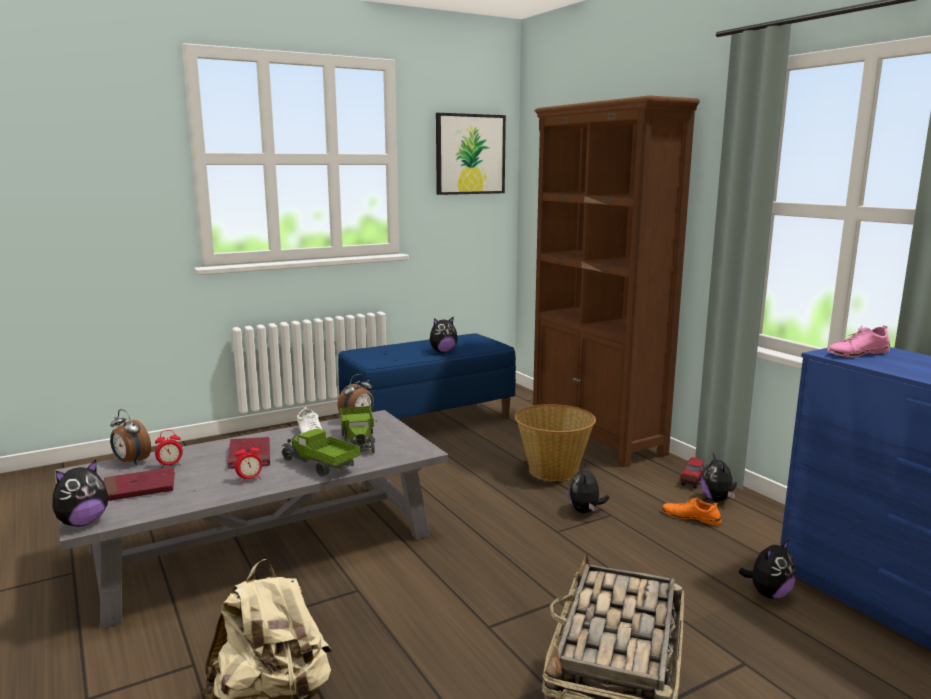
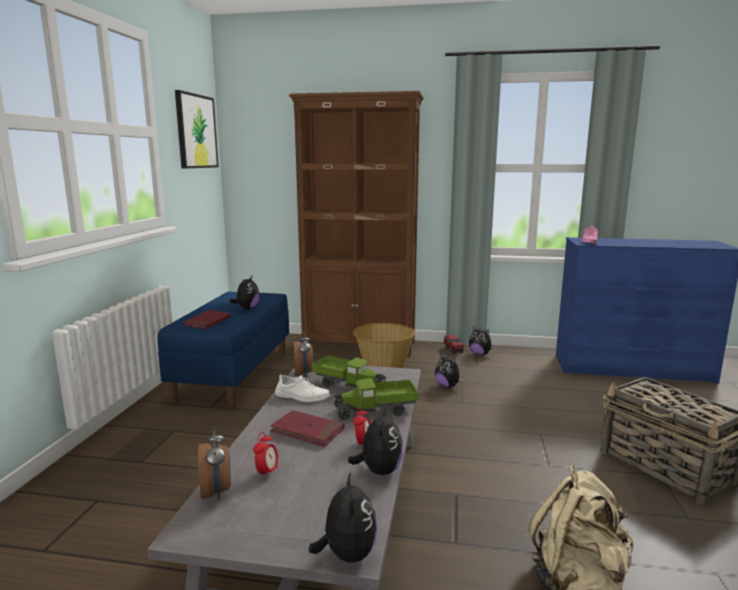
camera: 50 degrees left, 0 degrees up
red book [103,467,175,501] -> red book moved to [184,310,231,329]
alarm clock [110,409,151,465] -> alarm clock turned 90 degrees counterclockwise [198,426,231,500]
orange shoe [662,497,721,525] -> none
plush toy [739,539,796,599] -> plush toy moved to [348,407,404,475]

